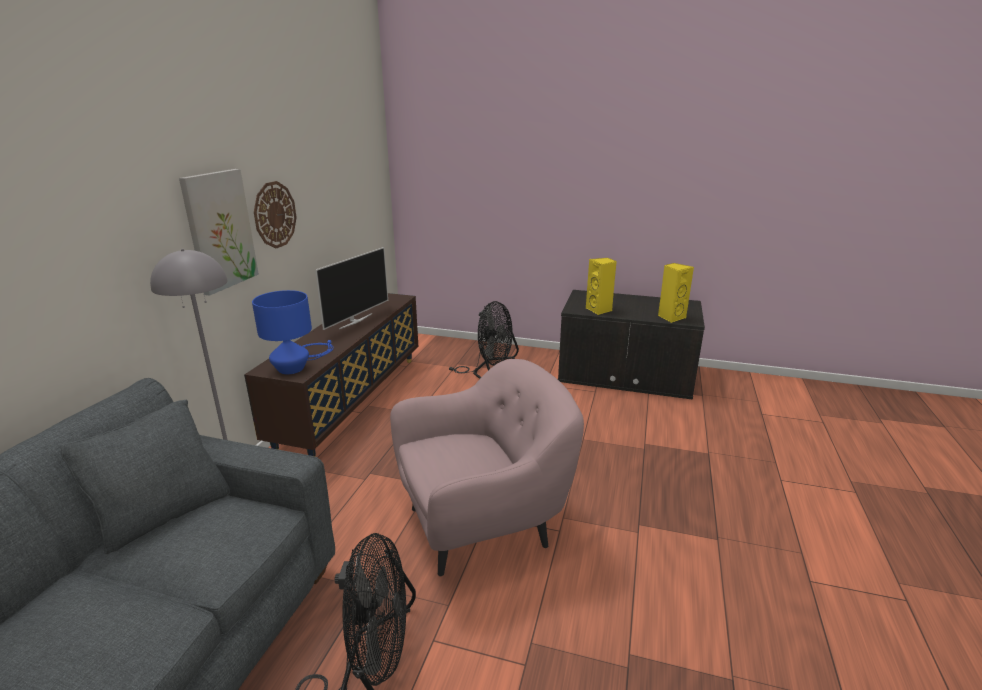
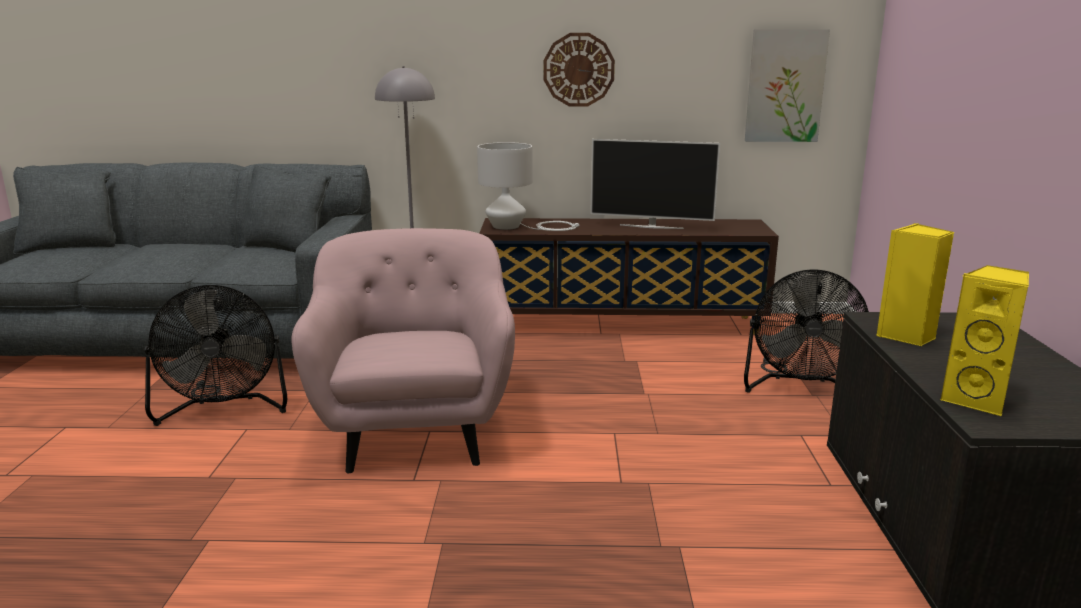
camera: 75 degrees right, 5 degrees down
picture [179,169,259,296] -> picture moved to [745,29,830,142]
blue table lamp [252,290,334,375] -> grey table lamp [477,142,580,231]
pink armchair [390,359,584,576] -> pink armchair turned 150 degrees counterclockwise [291,228,515,473]

